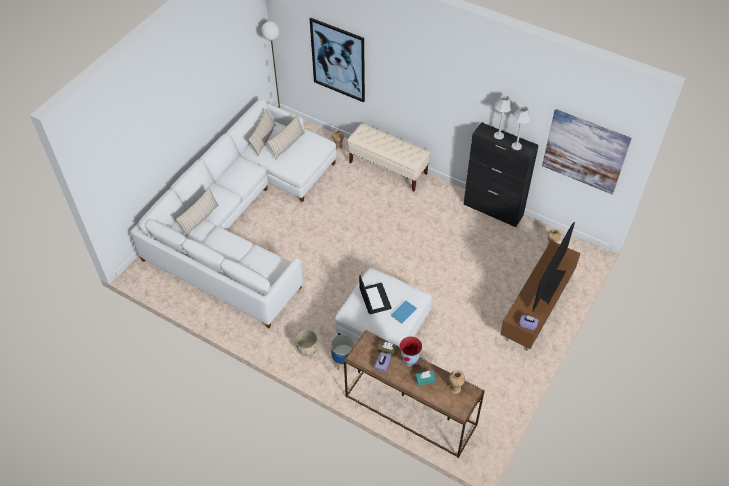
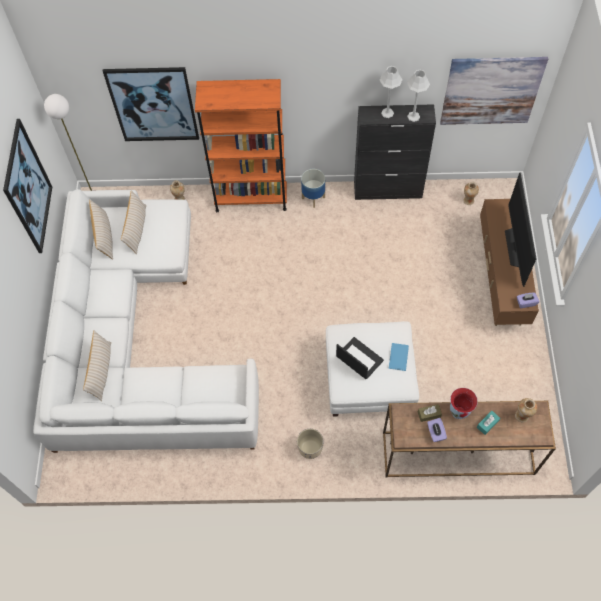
camera: 30 degrees left, 10 degrees up
planter [331,334,355,370] -> planter moved to [301,169,325,208]
beige bench [348,123,430,191] -> orange bookcase [195,79,287,212]
none -> picture [3,119,52,253]

